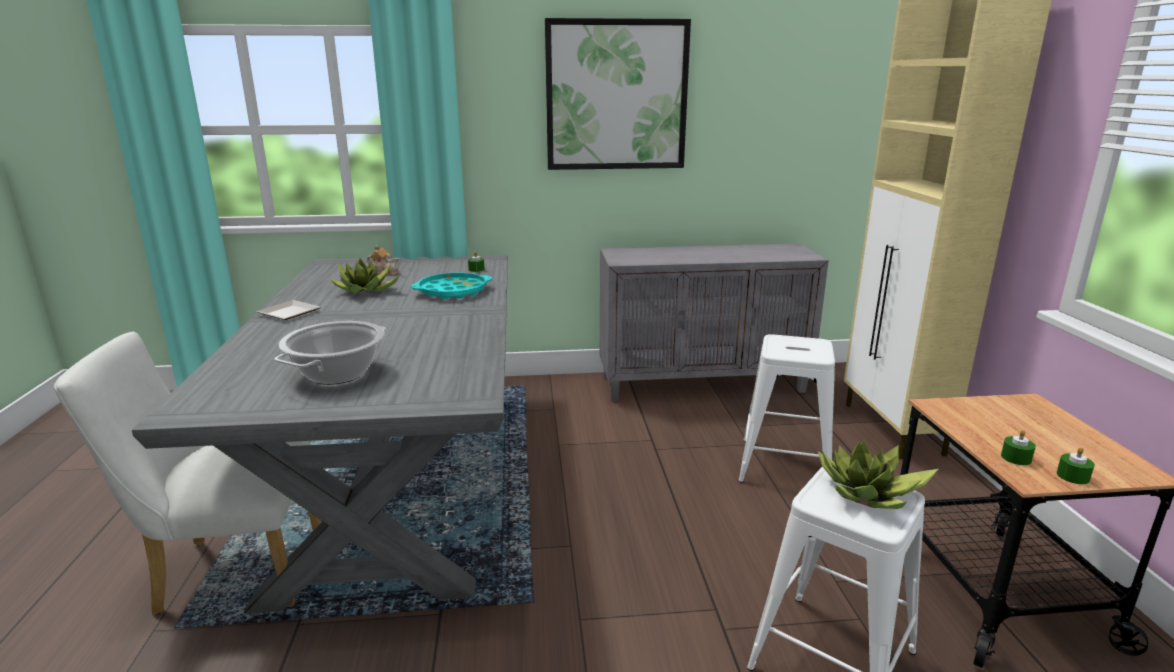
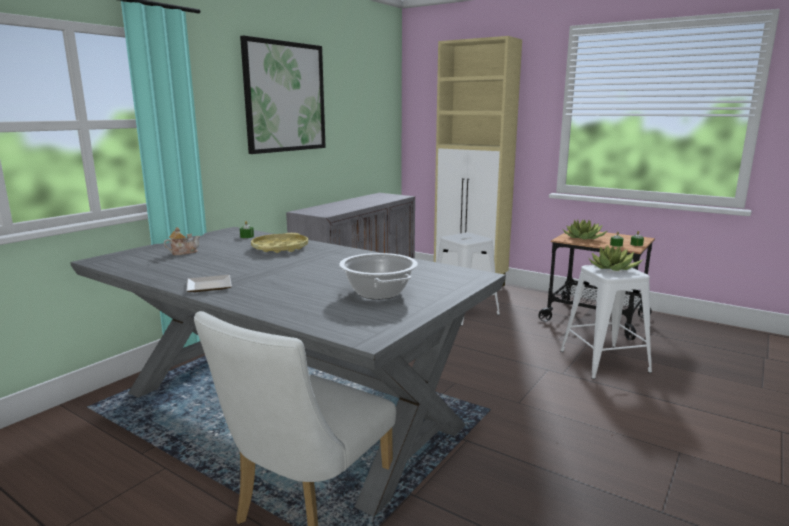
camera: 50 degrees left, 5 degrees down
potted plant [329,258,400,294] -> potted plant moved to [563,219,608,240]
turquoise tray [411,272,492,299] -> yellow tray [251,233,308,253]

